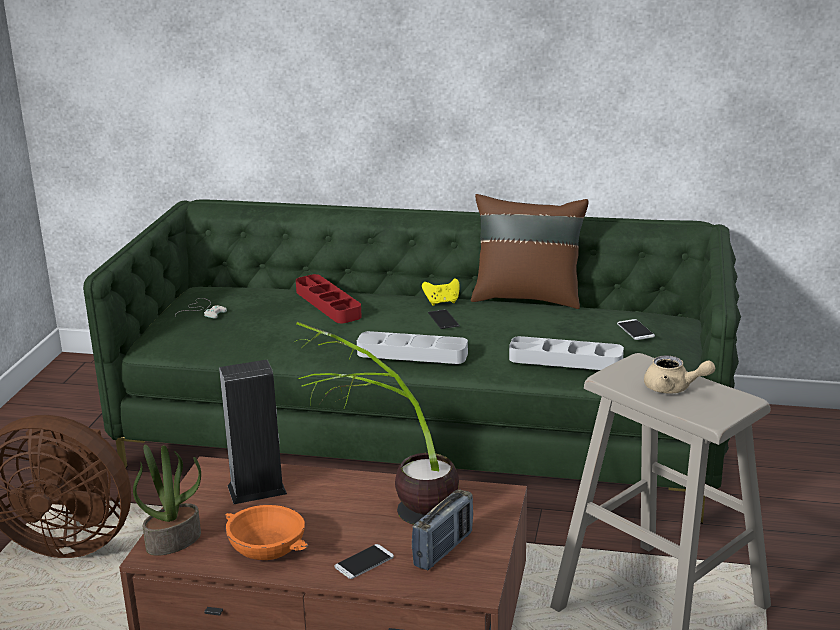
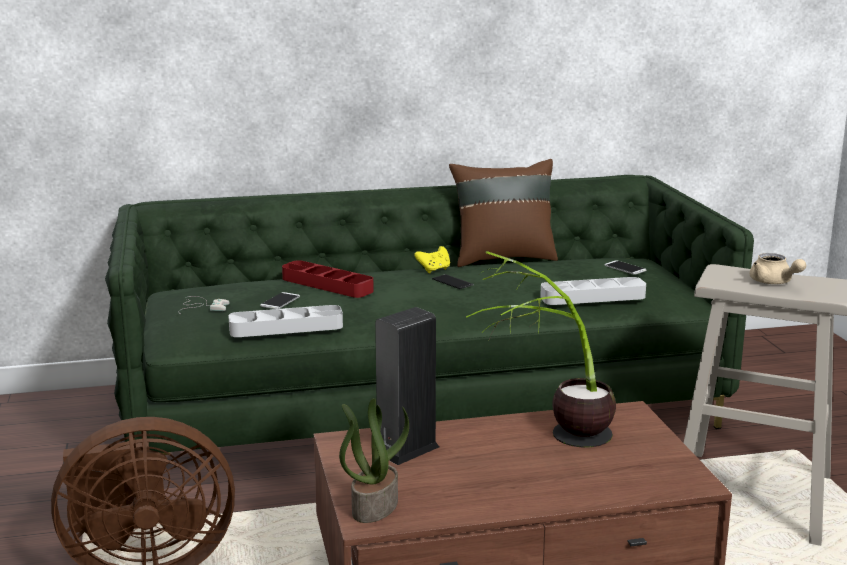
camera: 25 degrees left, 5 degrees down
orange bowl [225,505,308,560] -> none
phone [335,544,394,579] -> phone moved to [260,292,300,309]
grey tray [357,331,468,364] -> grey tray moved to [228,305,343,337]
radio [412,489,473,570] -> none
beige teapot [644,355,715,394] -> beige teapot turned 60 degrees clockwise [749,253,806,284]

